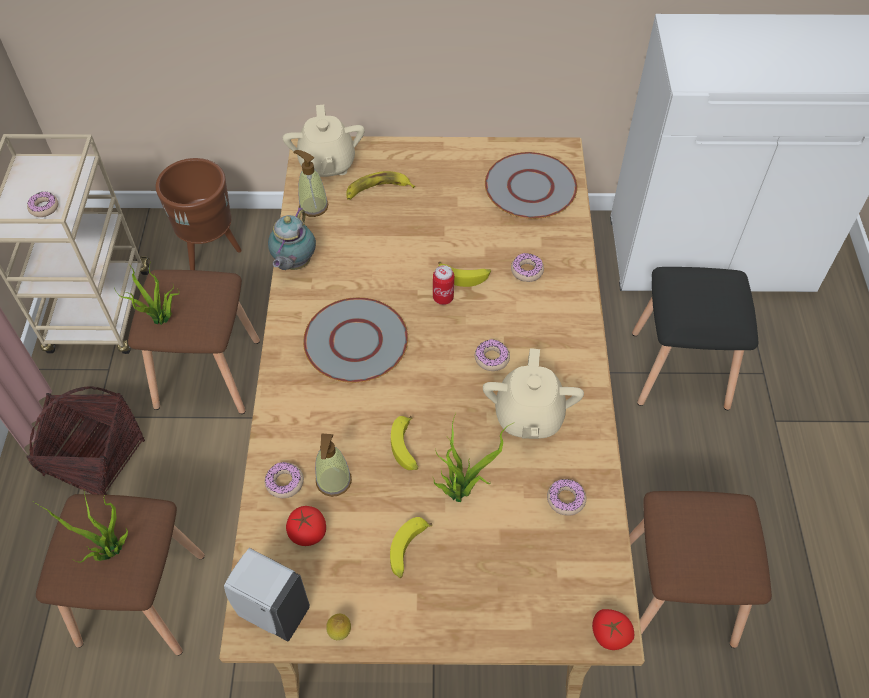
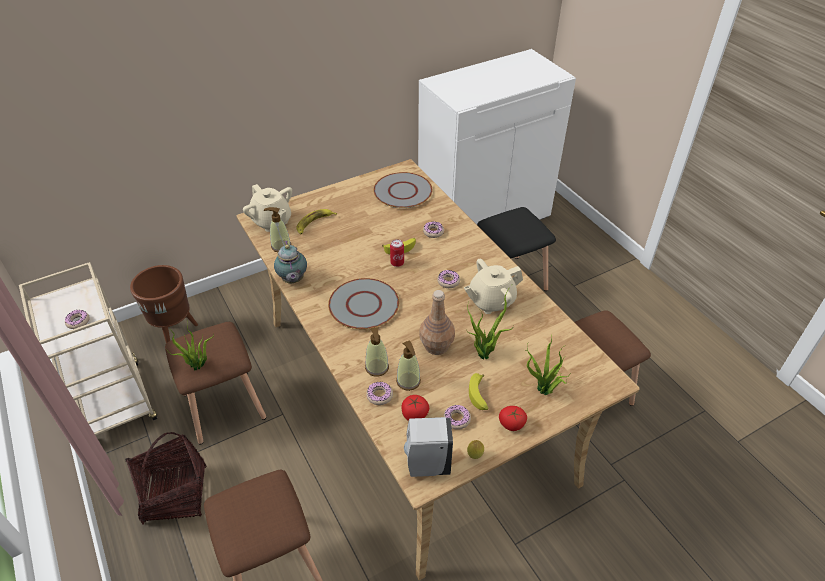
camera: 30 degrees left, 10 degrees down
potted plant [32,492,128,563] -> potted plant moved to [527,336,568,395]
banana [391,416,418,470] -> brown bottle [419,290,455,355]
beige teapot [483,348,584,439] -> beige teapot turned 90 degrees clockwise [464,259,523,314]
donut [547,479,586,516] -> donut moved to [443,404,471,430]
tomato [592,609,634,650] -> tomato moved to [499,406,527,431]
none -> soap dispenser [365,327,389,377]

